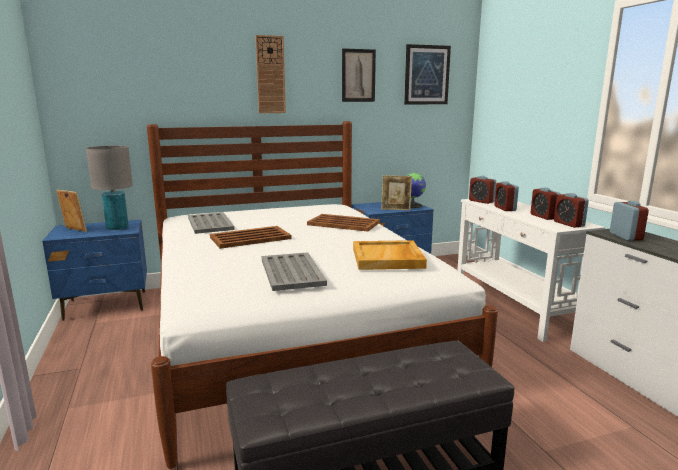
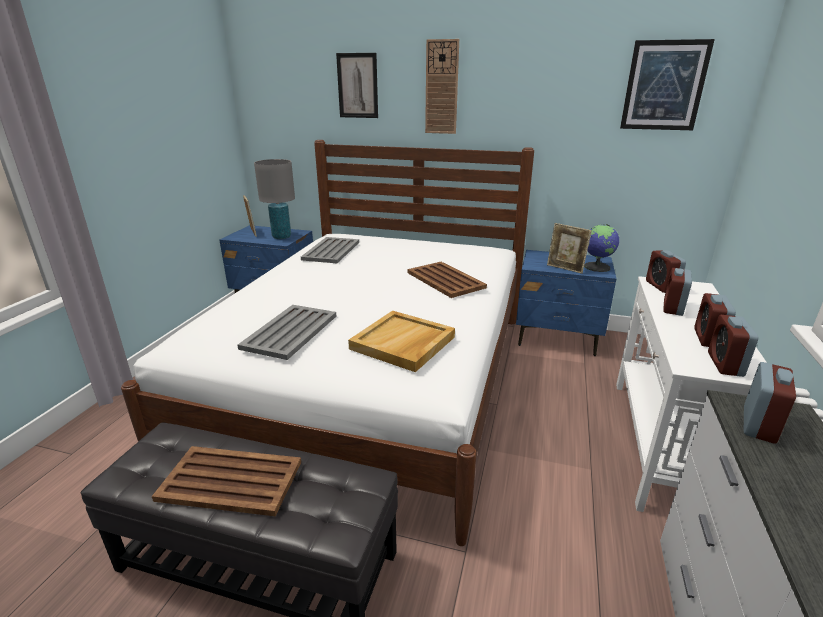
camera: 35 degrees right, 10 degrees up
brown tray [210,226,292,249] -> brown tray moved to [152,446,301,516]
picture [342,48,376,102] -> picture moved to [336,53,378,118]

